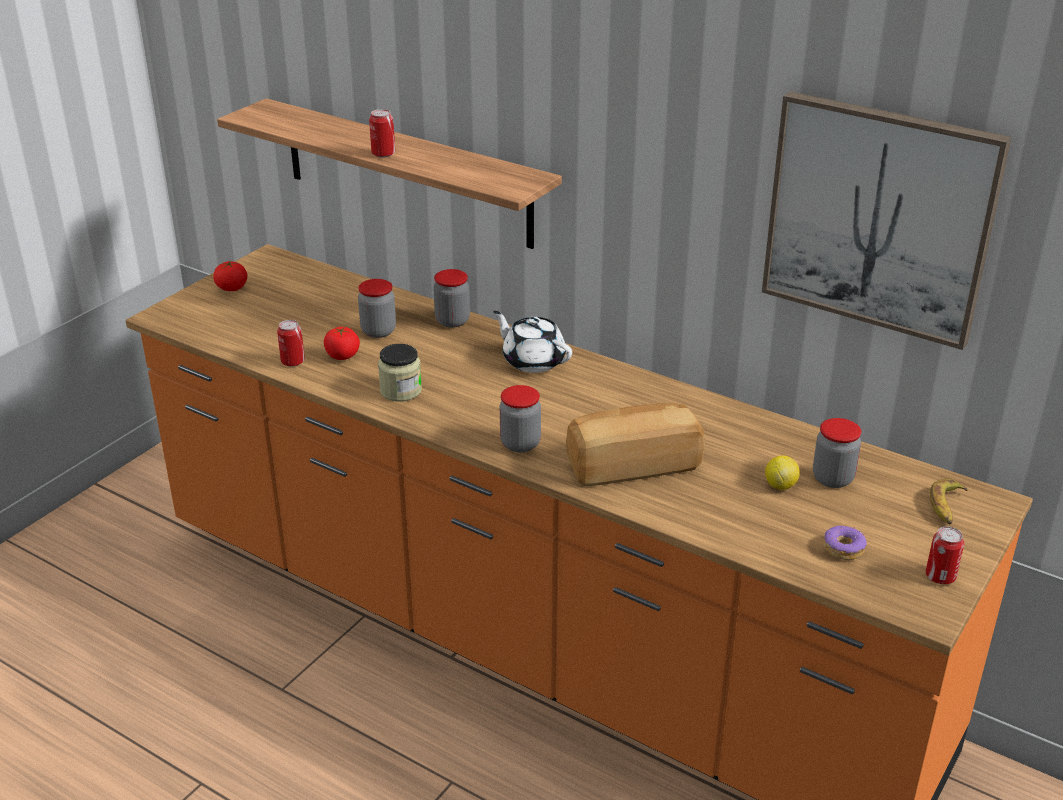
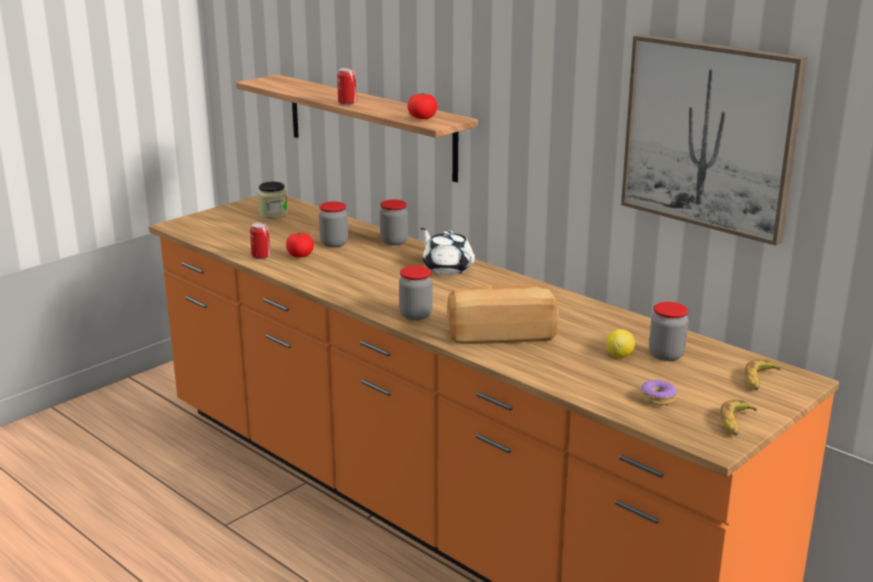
camera: 10 degrees right, 10 degrees down
tomato [213,261,248,291] -> tomato moved to [407,93,437,119]
jar [378,344,422,402] -> jar moved to [258,182,288,219]
can [926,527,964,584] -> banana [720,399,757,436]

